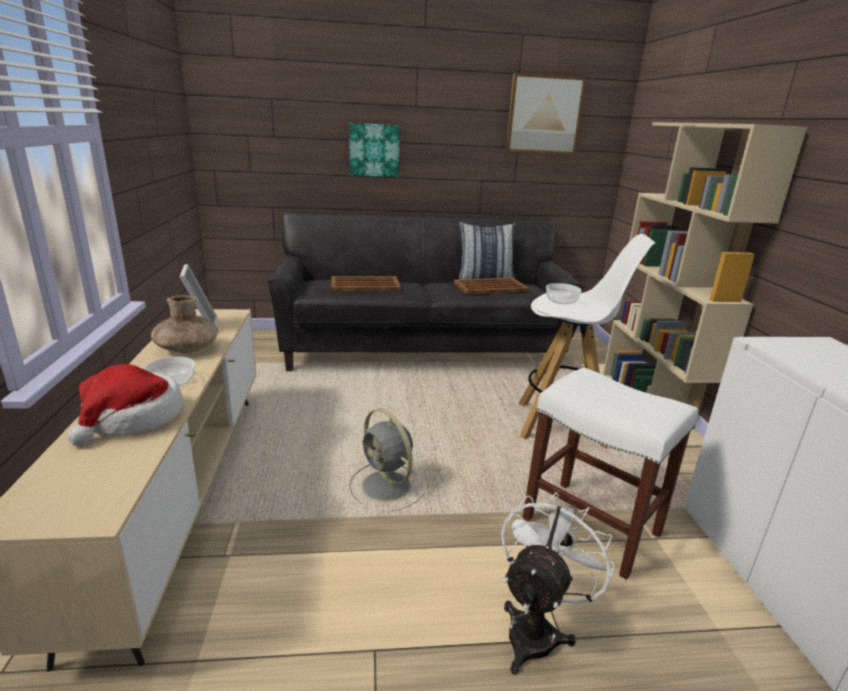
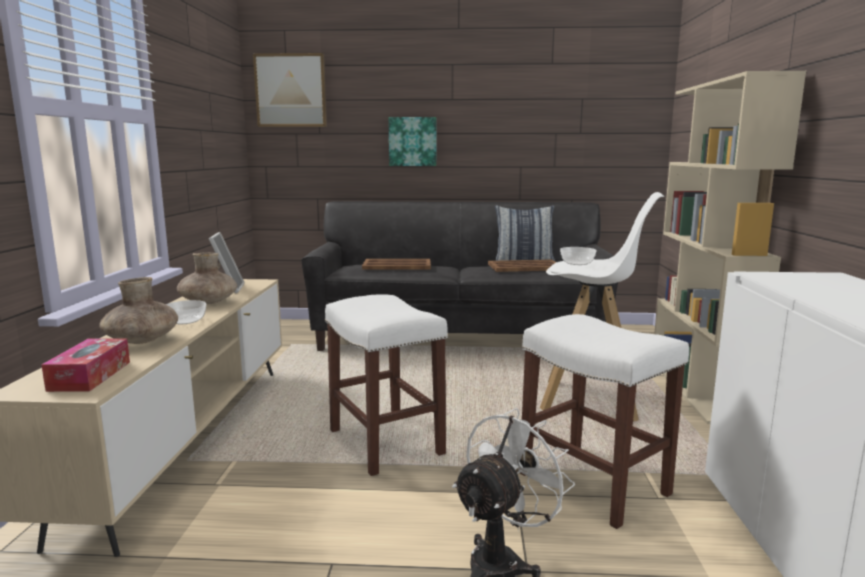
camera: 10 degrees right, 10 degrees down
hat [67,364,183,446] -> brown vase [99,277,178,344]
grey fan [349,408,425,511] -> white stool [325,294,448,476]
picture [506,73,586,155] -> picture moved to [253,53,327,127]
none -> tissue box [41,338,130,392]

